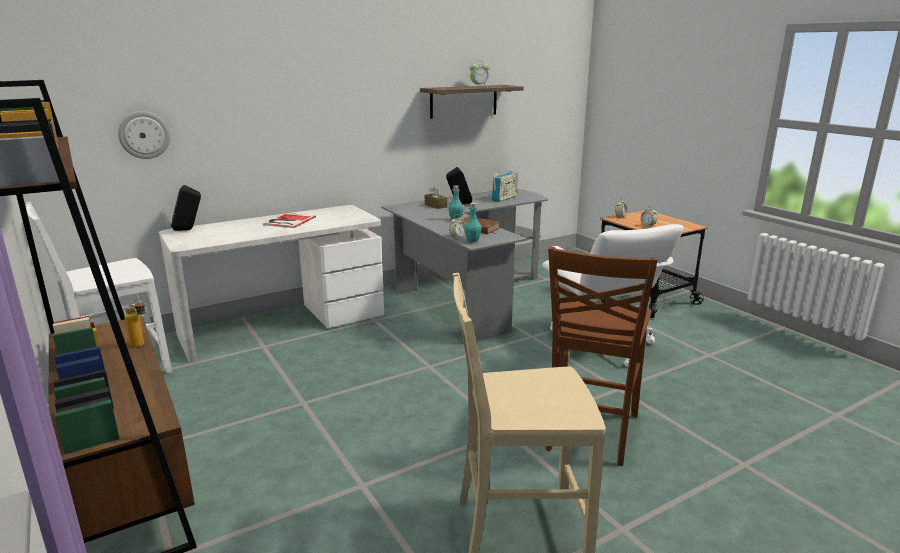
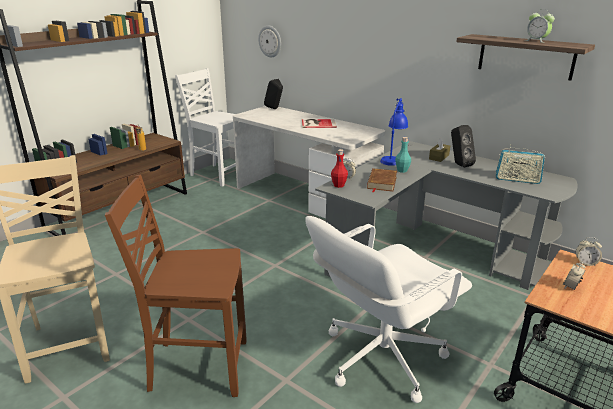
camera: 70 degrees right, 5 degrees up
turquoise bottle [464,203,482,242] -> red bottle [331,149,348,188]
none -> blue table lamp [380,98,408,166]

